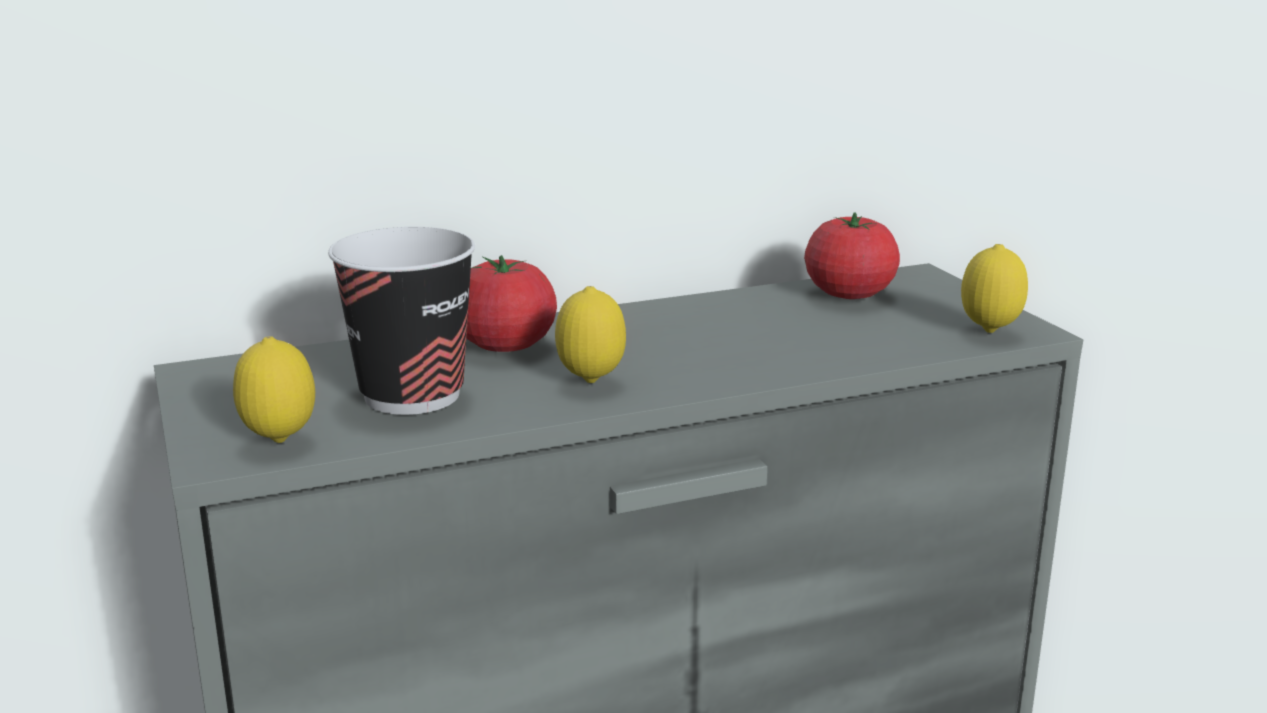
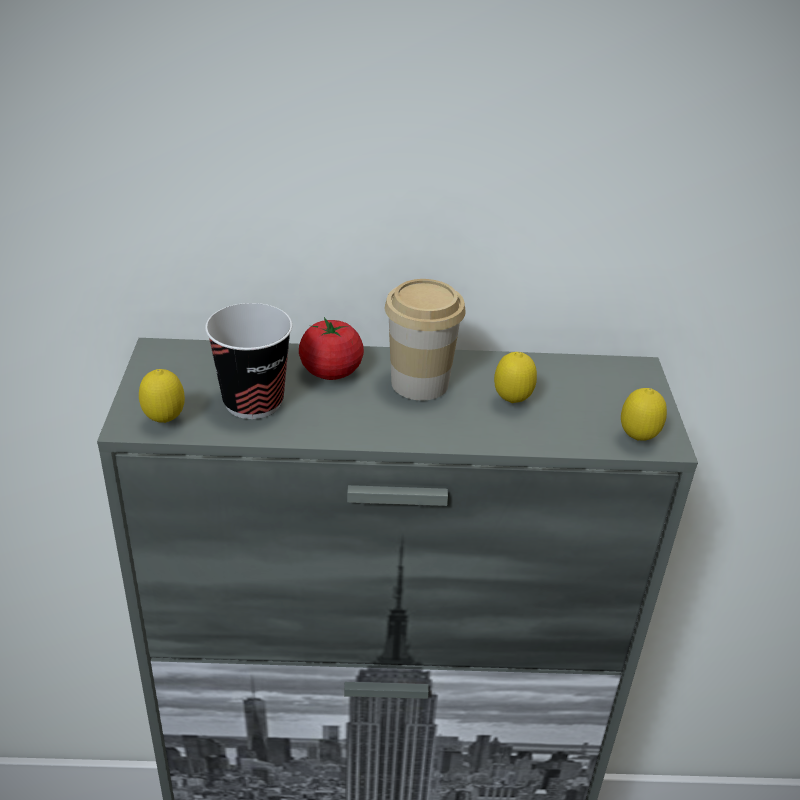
camera: 20 degrees right, 15 degrees up
lemon [555,286,626,383] -> lemon moved to [494,352,537,403]
tomato [804,212,900,299] -> none
none -> cup [385,279,466,400]

